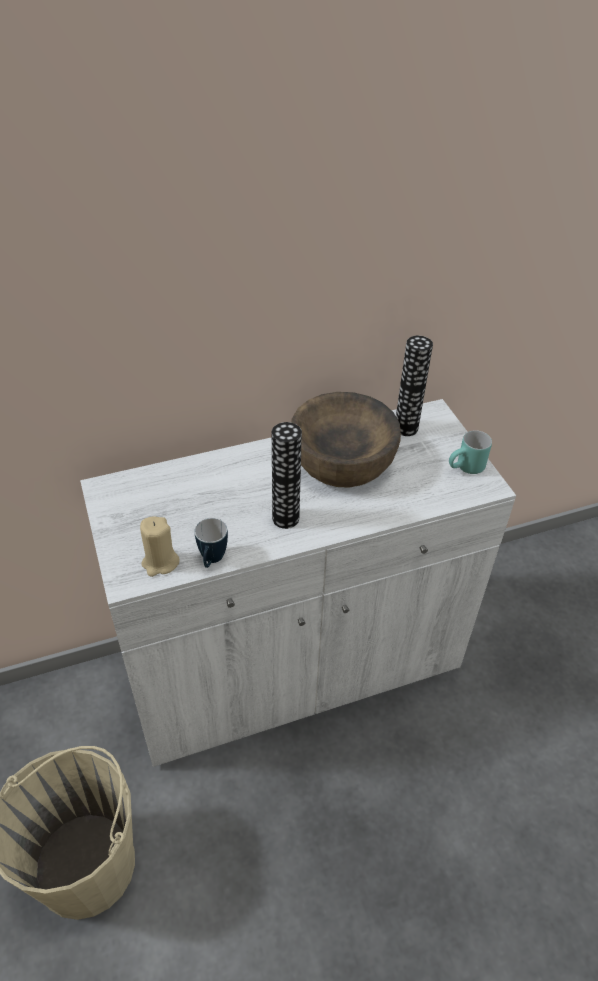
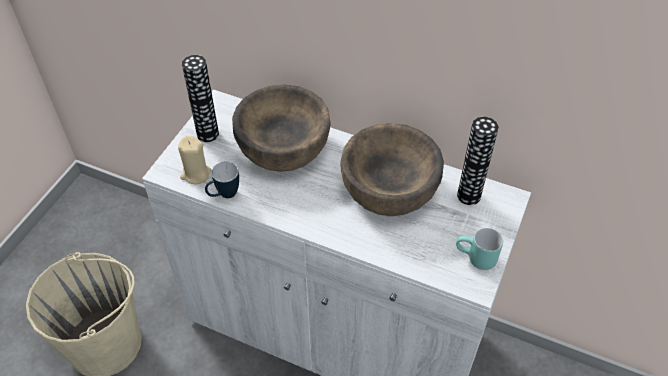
camera: 45 degrees right, 5 degrees up
vase [272,422,302,529] -> vase moved to [182,55,219,142]
none -> brown bowl [232,84,331,172]

